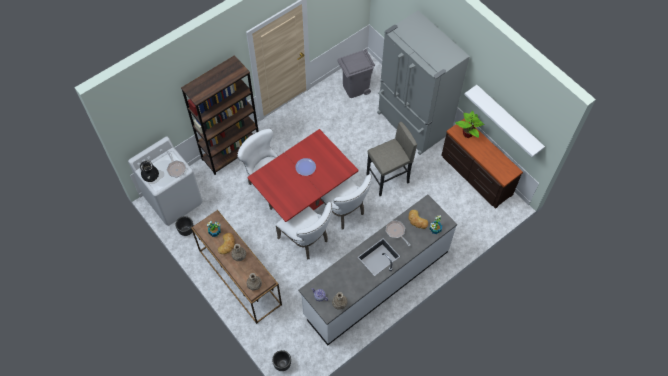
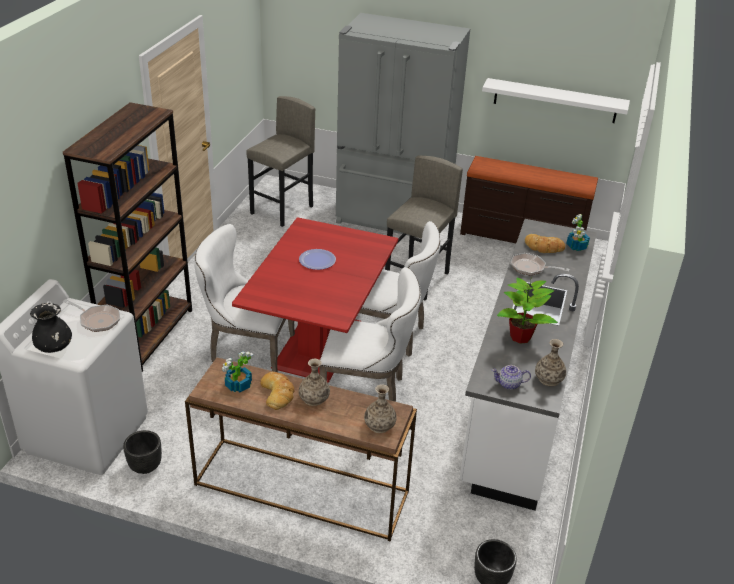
camera: 35 degrees left, 25 degrees down
grey trash can [337,49,375,98] -> grey stool [246,96,315,227]
potted plant [455,110,485,138] -> potted plant moved to [497,278,558,344]

